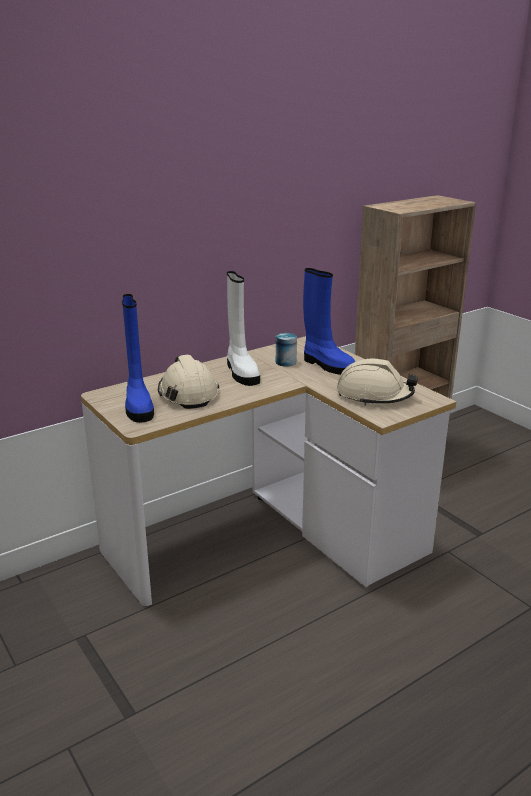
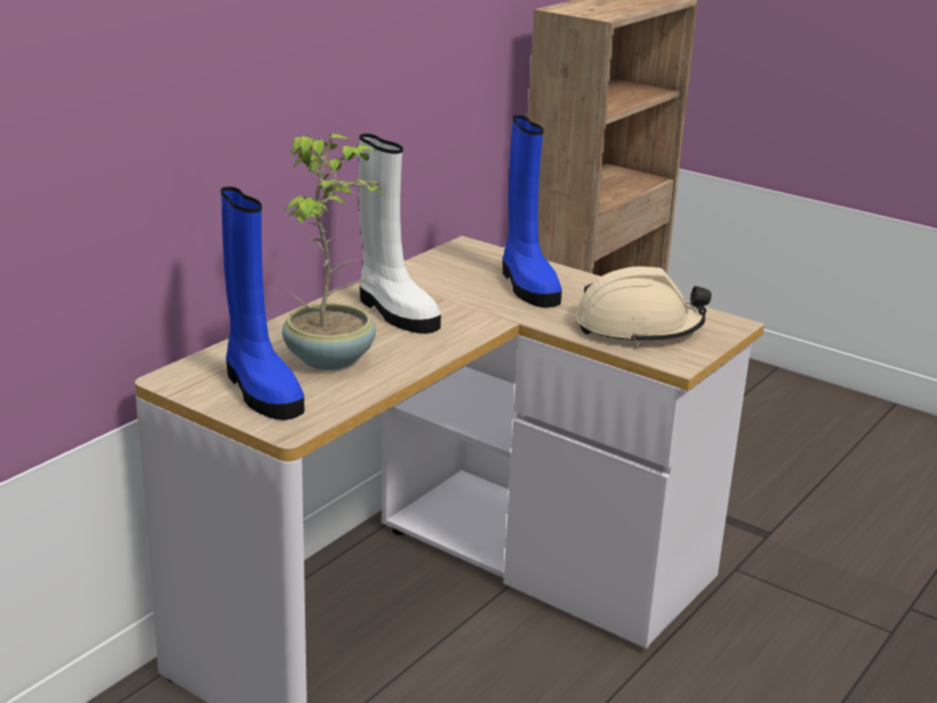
camera: 20 degrees left, 0 degrees up
beige hard hat [158,355,219,409] -> potted plant [282,134,385,370]
can [276,333,297,367] -> none
blue boot [303,268,355,375] -> blue boot turned 45 degrees clockwise [503,115,562,308]

